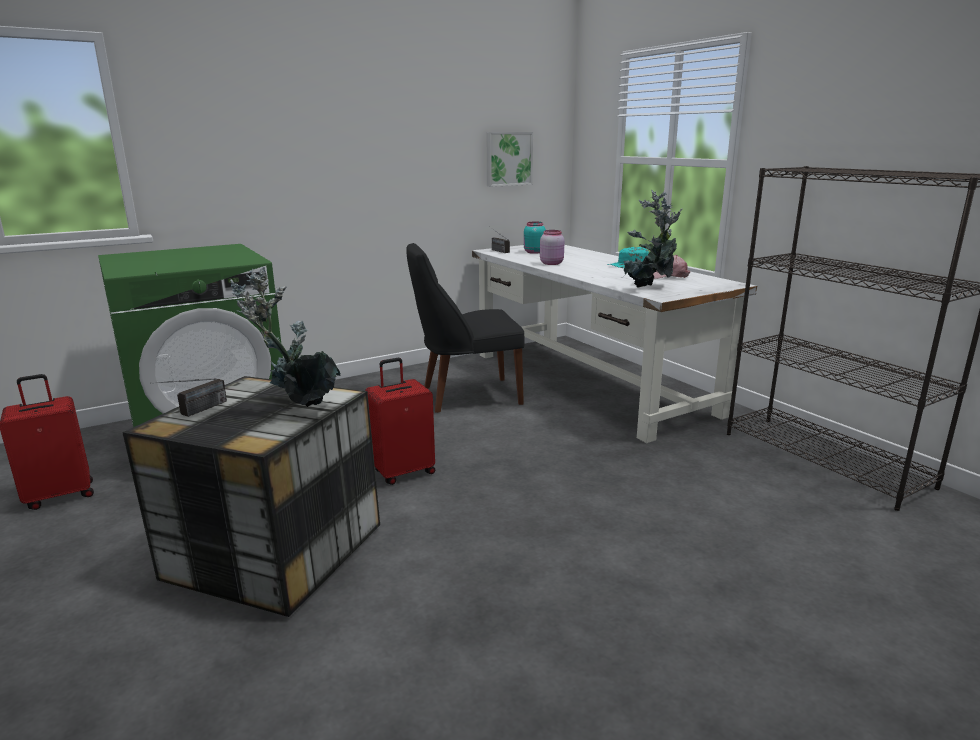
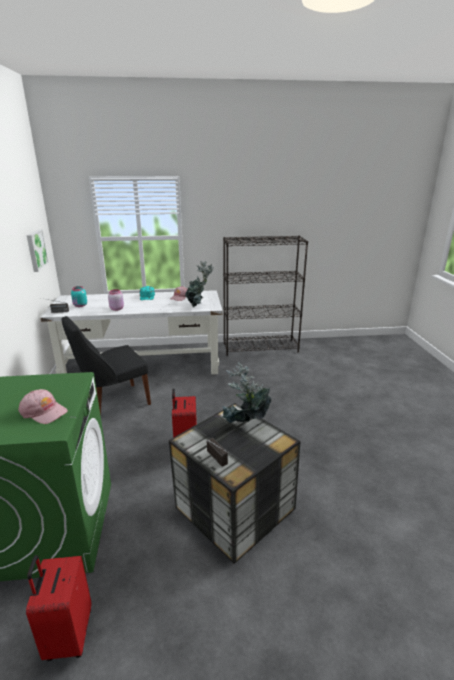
camera: 65 degrees left, 5 degrees up
black chair [406,243,525,413] -> black chair turned 45 degrees clockwise [62,316,151,415]
none -> pink cap [18,389,68,424]

